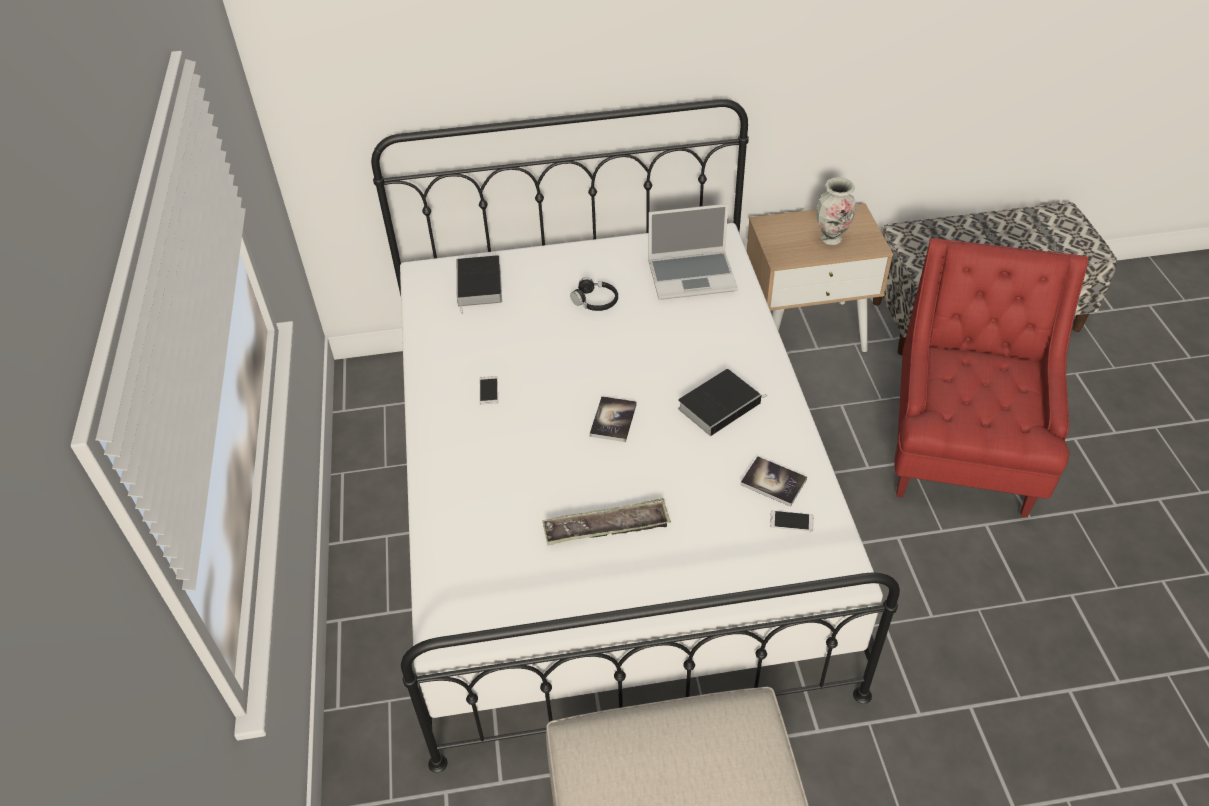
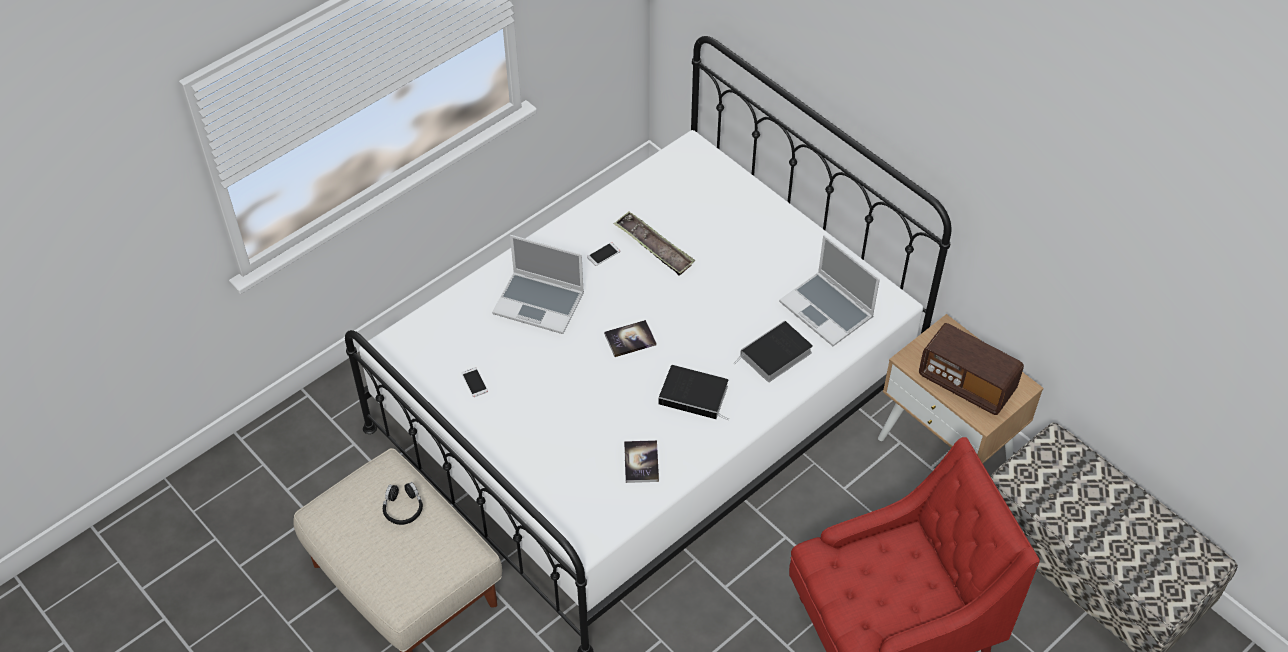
camera: 55 degrees right, 5 degrees up
book [456,255,502,314] -> book moved to [733,320,813,382]
tray [542,498,671,546] -> tray moved to [614,211,695,275]
black headphones [570,277,618,311] -> black headphones moved to [383,482,423,525]
phone [770,510,813,531] -> phone moved to [461,367,488,397]
vase [816,177,856,246] -> radio [919,323,1024,415]
none -> laptop [492,235,584,334]

